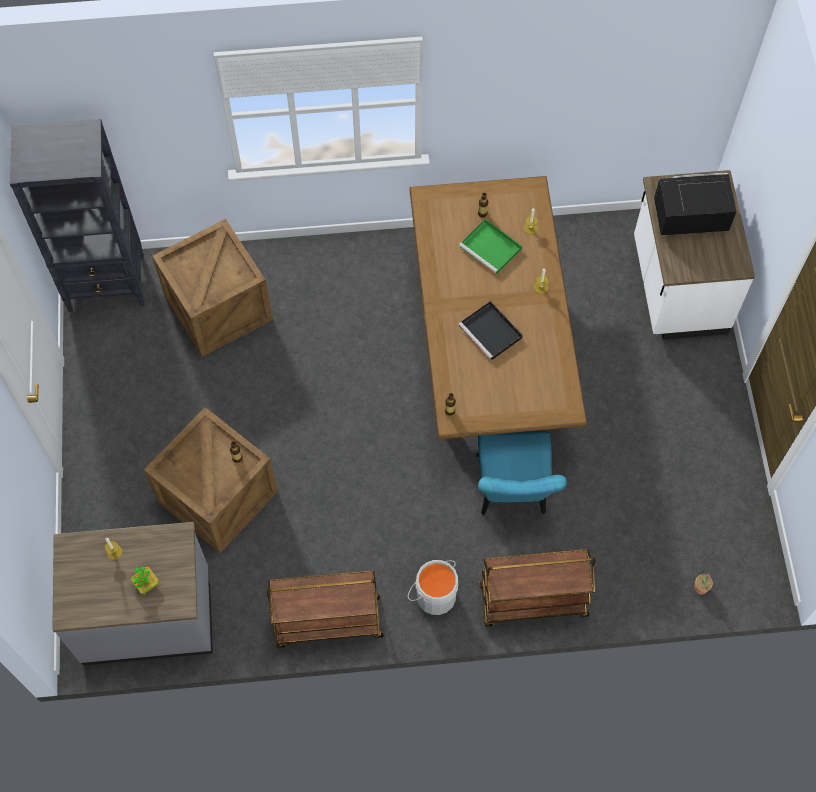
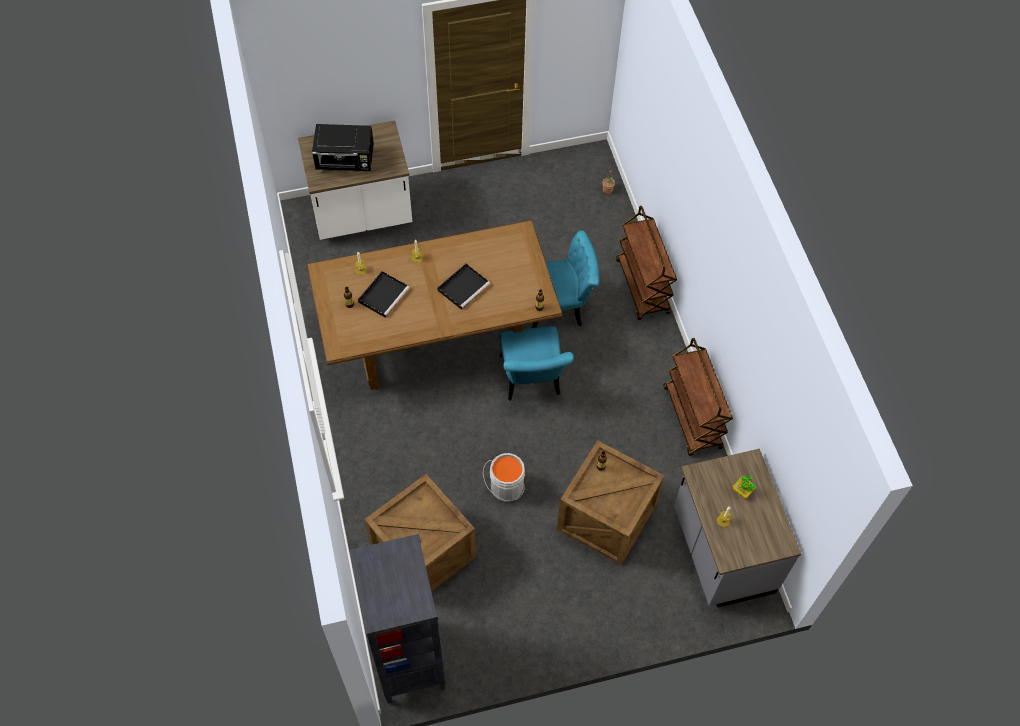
camera: 100 degrees left, 5 degrees down
grey bucket [408,560,458,615] -> grey bucket moved to [483,453,525,502]
green tray [459,219,522,275] -> black tray [358,271,410,318]
black microwave [654,173,737,235] -> black microwave turned 75 degrees counterclockwise [312,124,374,171]
none -> turquoise chair [499,326,574,401]

